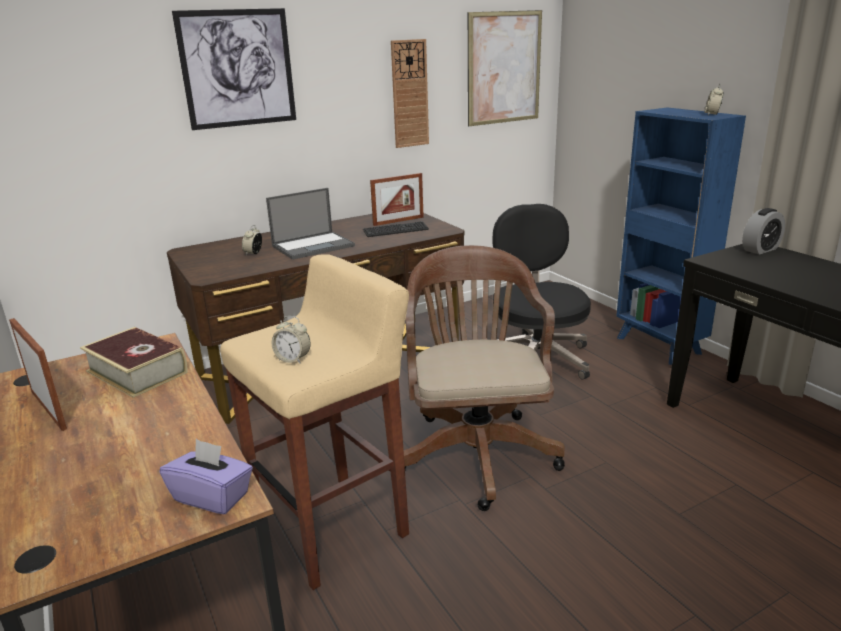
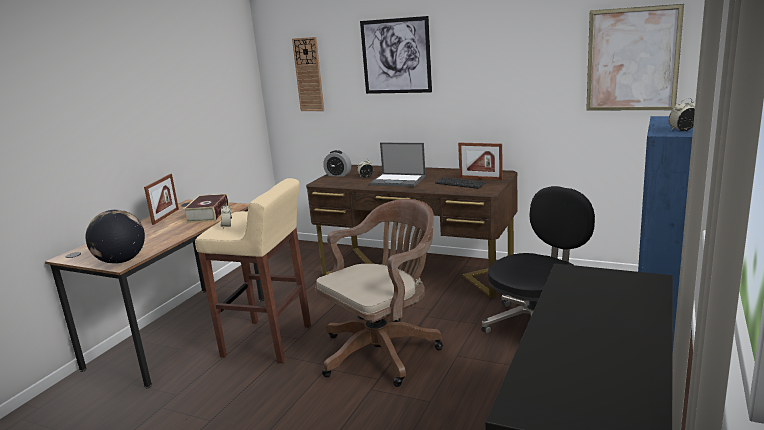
camera: 55 degrees right, 5 degrees down
purple tissue box [160,439,253,514] -> globe [86,210,145,264]
wall clock [391,39,429,148] -> wall clock moved to [292,37,324,111]
alarm clock [742,208,785,254] -> alarm clock moved to [323,150,351,177]

